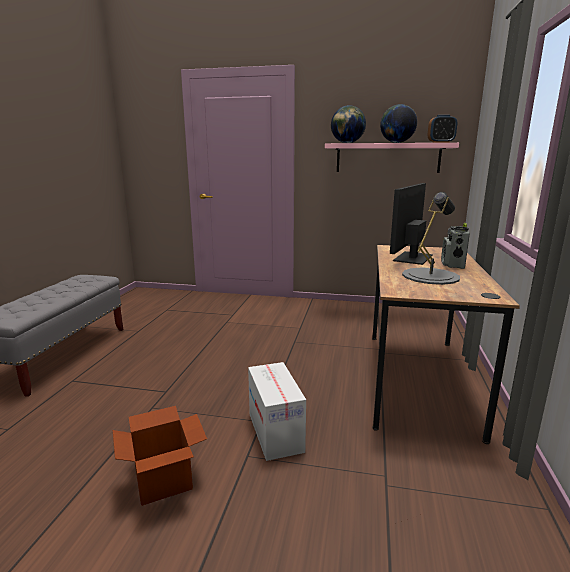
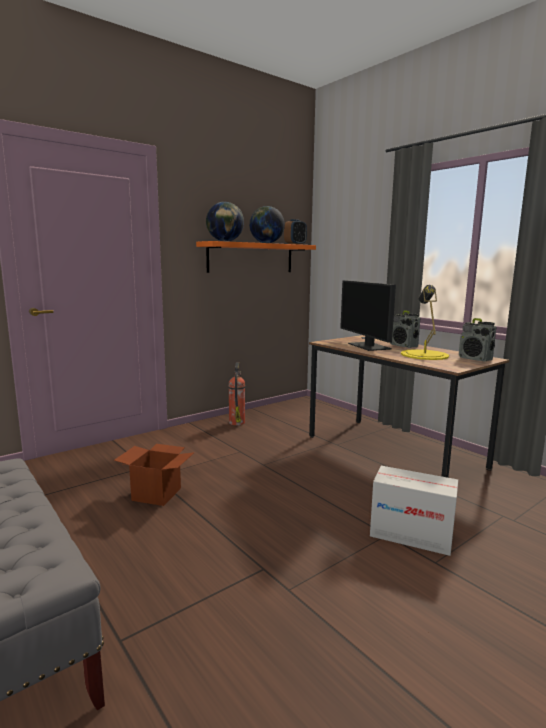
camera: 50 degrees left, 5 degrees down
cardboard box [113,406,207,506] -> cardboard box moved to [114,444,195,506]
pink shelf [325,143,459,173] -> orange shelf [196,241,316,273]
grey table lamp [402,192,460,285] -> yellow table lamp [401,285,449,360]
none -> fire extinguisher [228,362,245,426]
none -> radio [459,318,496,362]

